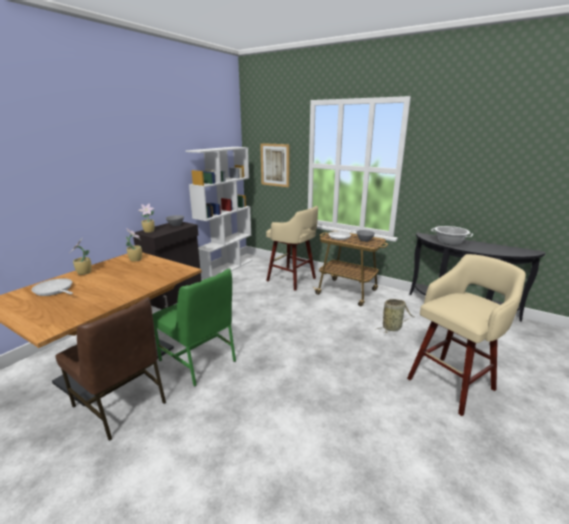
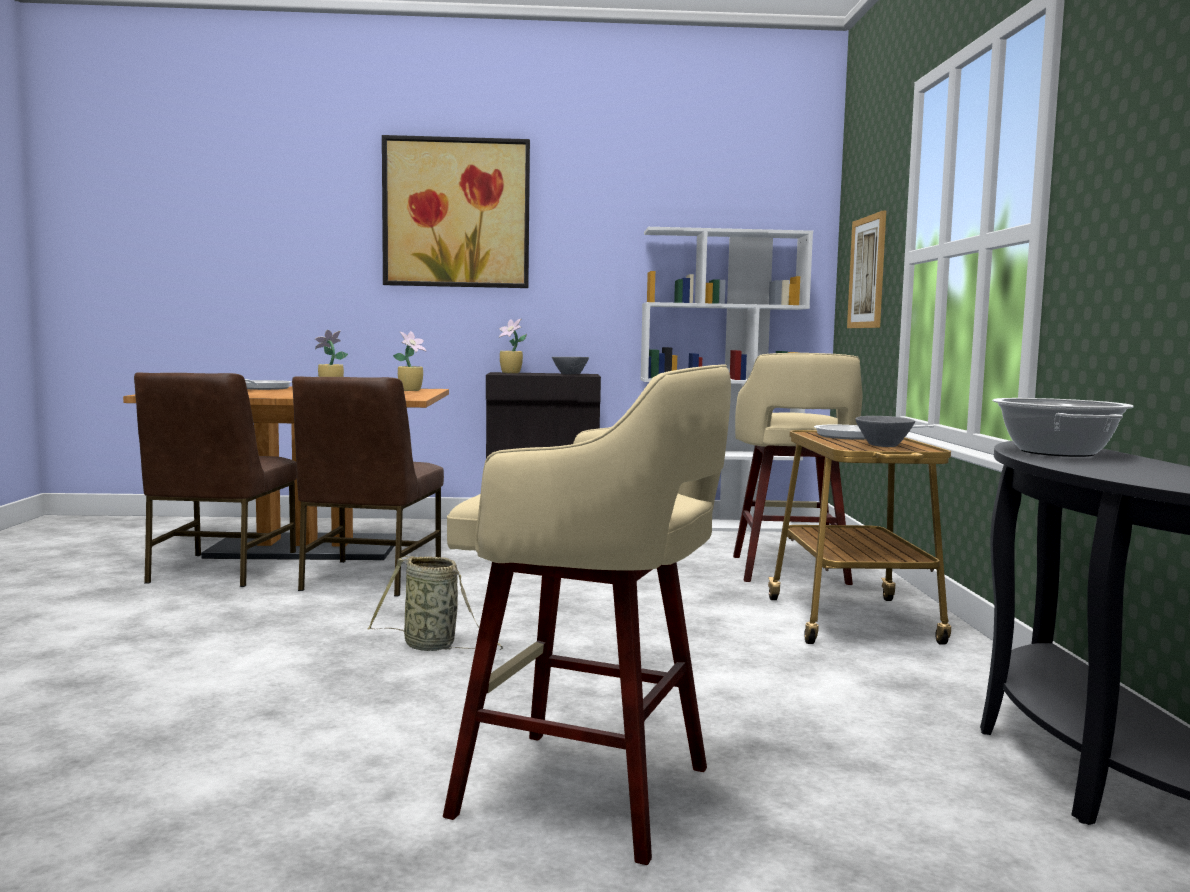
camera: 55 degrees right, 15 degrees down
green chair [152,268,236,386] -> brown chair [292,376,444,597]
basket [375,299,414,333] -> basket moved to [368,556,503,651]
none -> picture [382,135,530,288]

